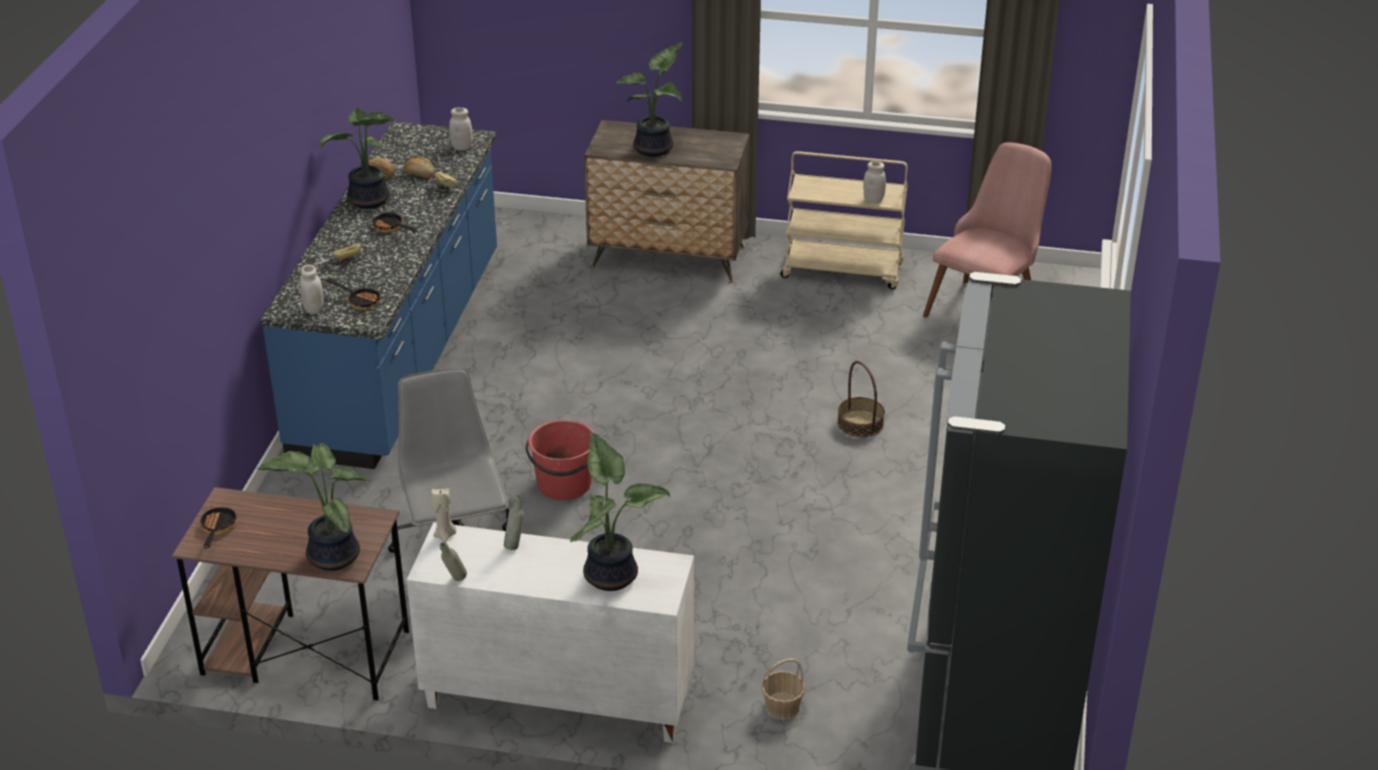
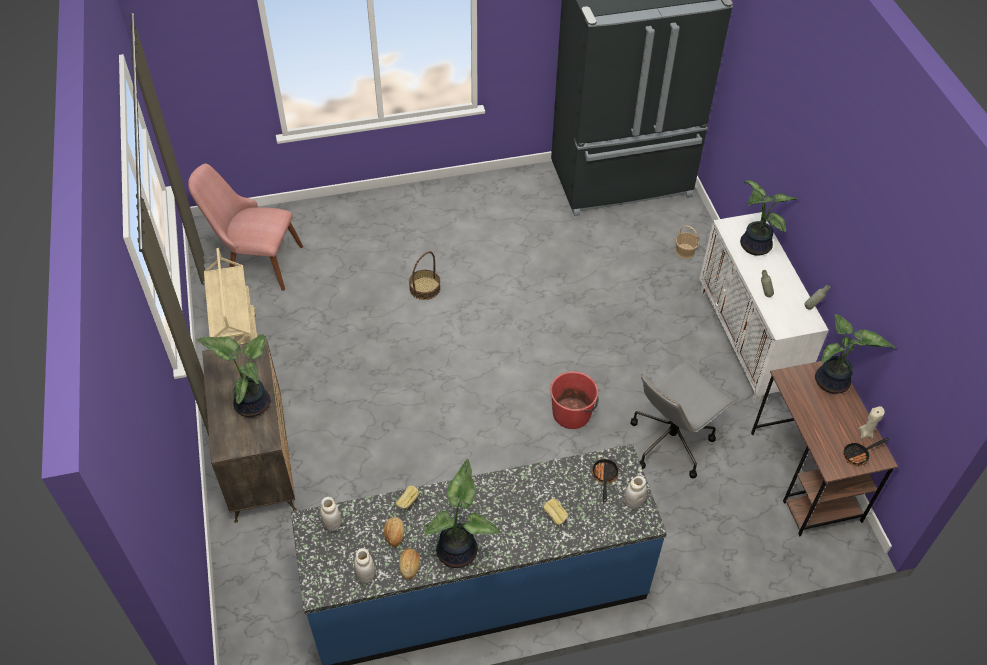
camera: 115 degrees left, 15 degrees up
frying pan [371,212,417,233] -> none
beige candle [431,488,456,543] -> beige candle moved to [859,406,885,439]
white jar [863,161,886,203] -> white jar moved to [354,548,375,584]

